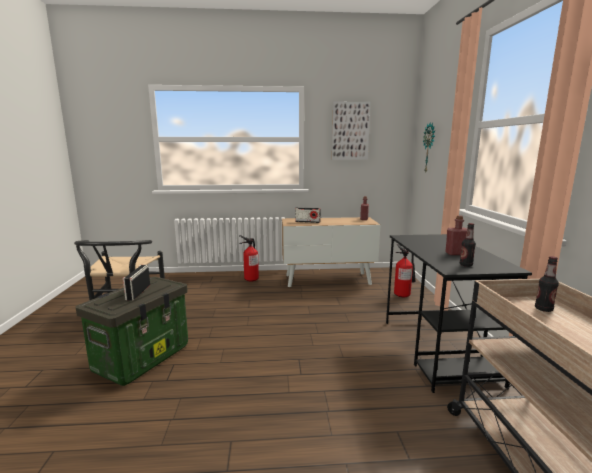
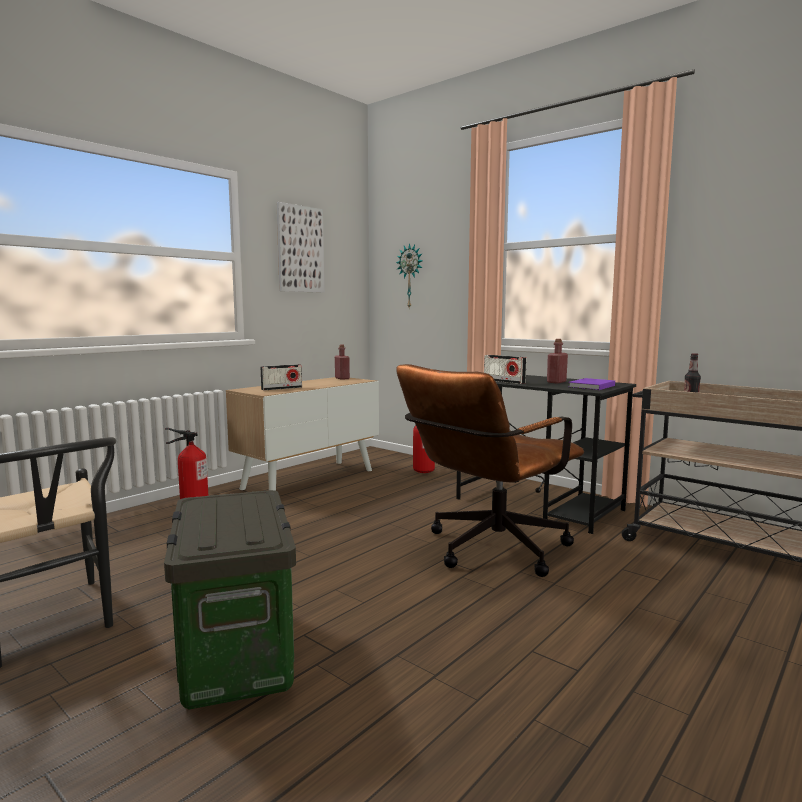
camera: 45 degrees left, 5 degrees down
radio [123,265,150,301] -> radio moved to [484,355,526,384]
bottle [460,223,476,267] -> purple book [568,378,615,390]
none -> brown office chair [396,364,584,577]

